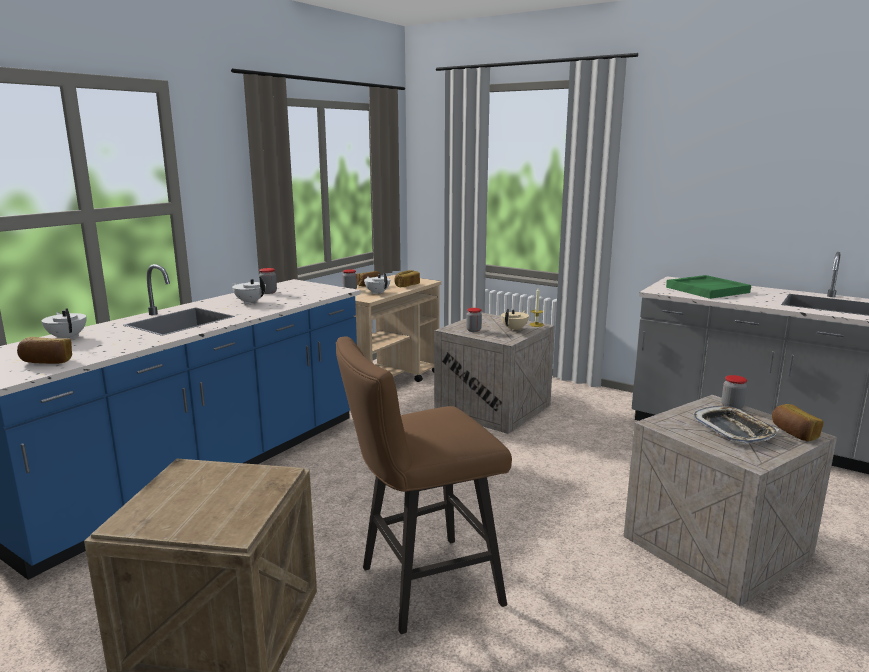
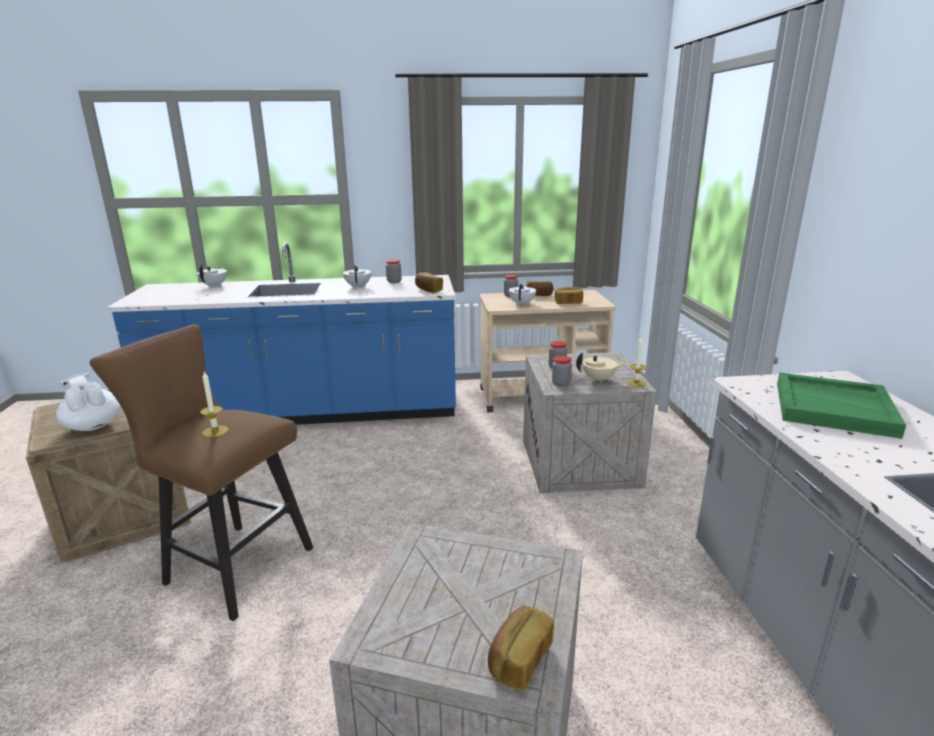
camera: 50 degrees right, 5 degrees up
bread [17,337,72,364] -> bread moved to [415,272,443,293]
tray [692,406,779,444] -> none
jar [721,375,747,409] -> jar moved to [552,356,572,387]
none -> white teapot [56,372,121,431]
none -> candle [200,372,229,438]

